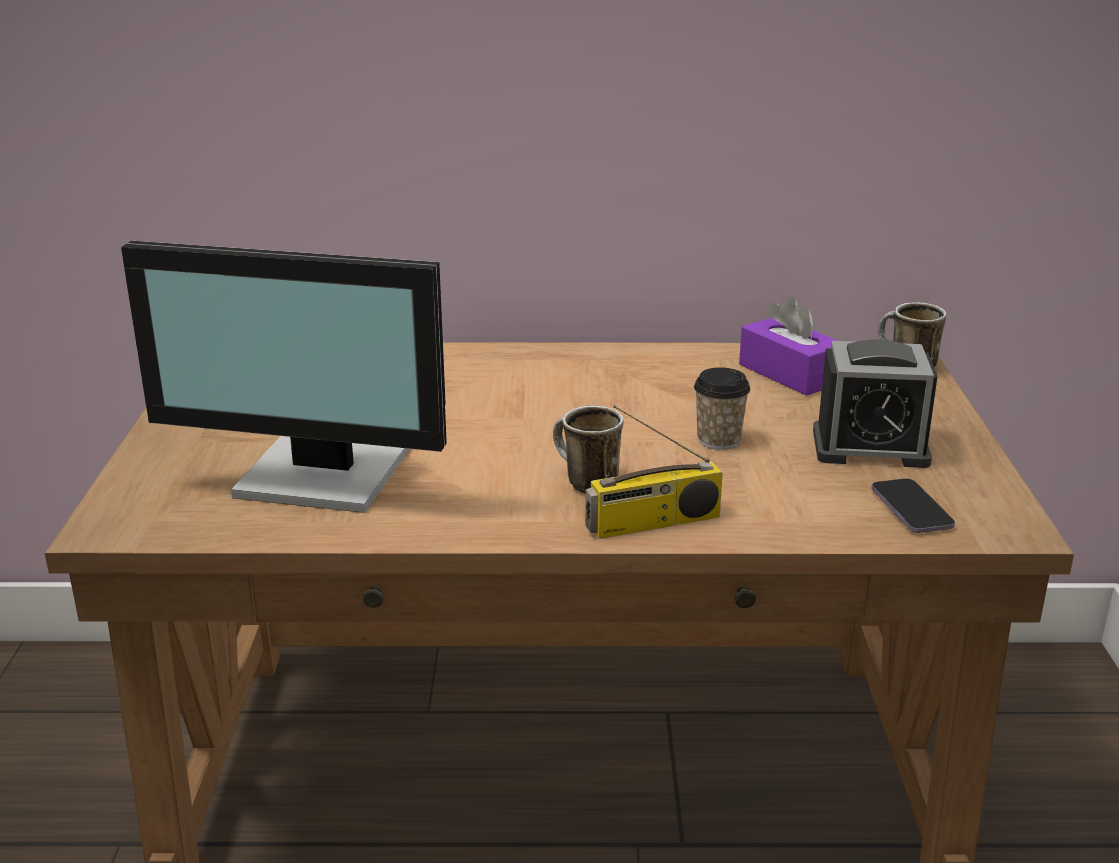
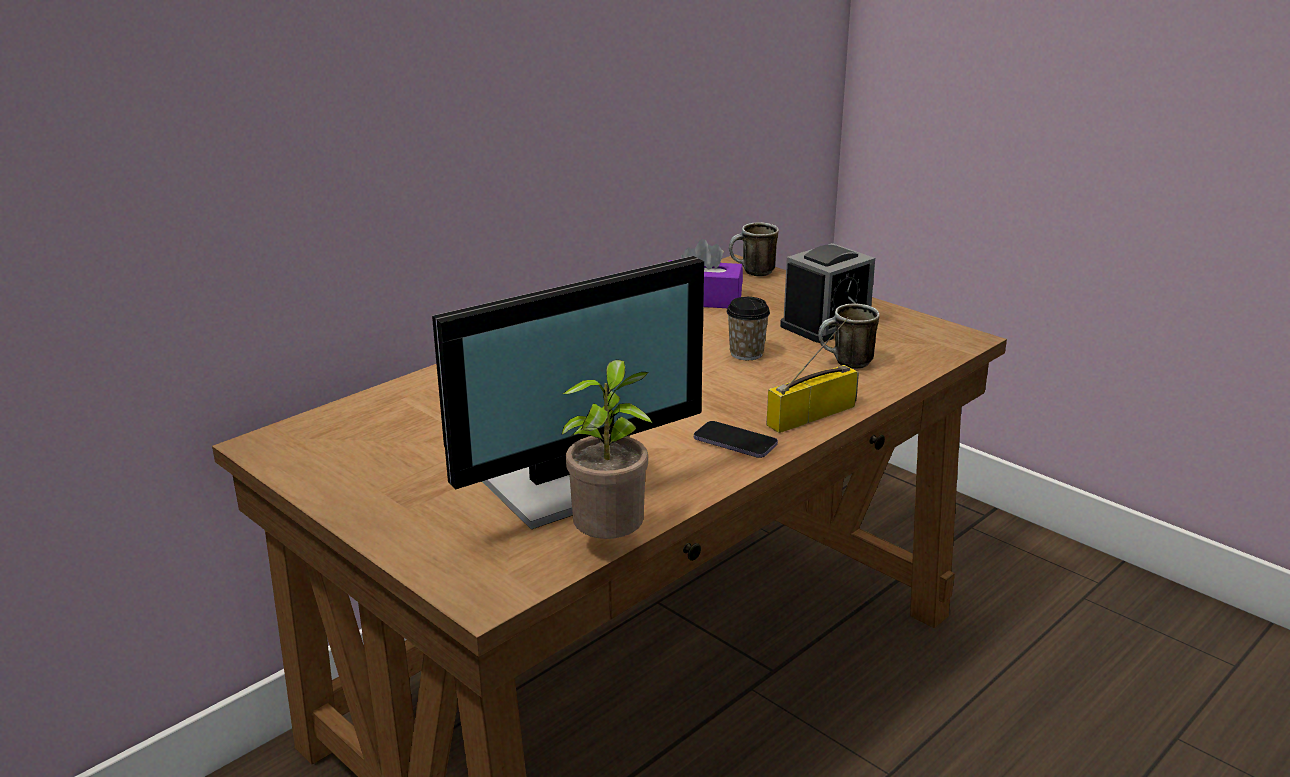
camera: 45 degrees left, 0 degrees up
mug [553,406,624,494] -> mug moved to [818,304,880,369]
radio [585,405,723,539] -> radio turned 150 degrees counterclockwise [766,317,859,433]
phone [872,478,955,533] -> phone moved to [694,421,778,458]
none -> potted plant [562,359,652,539]

